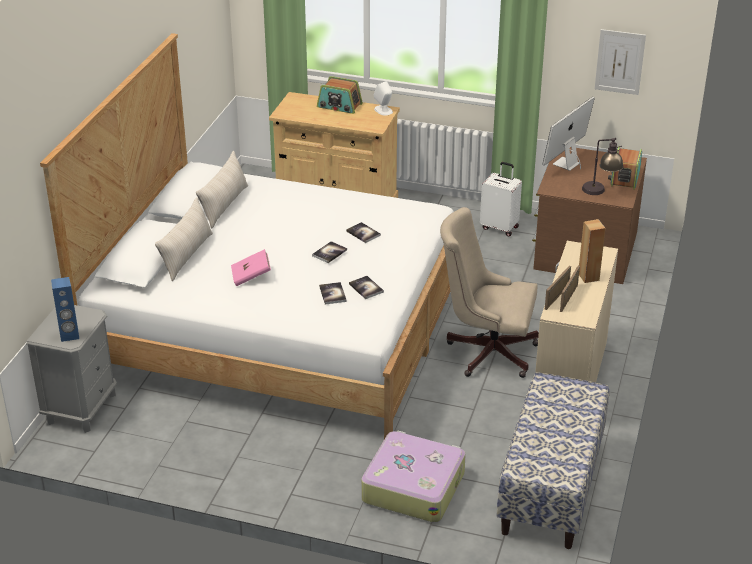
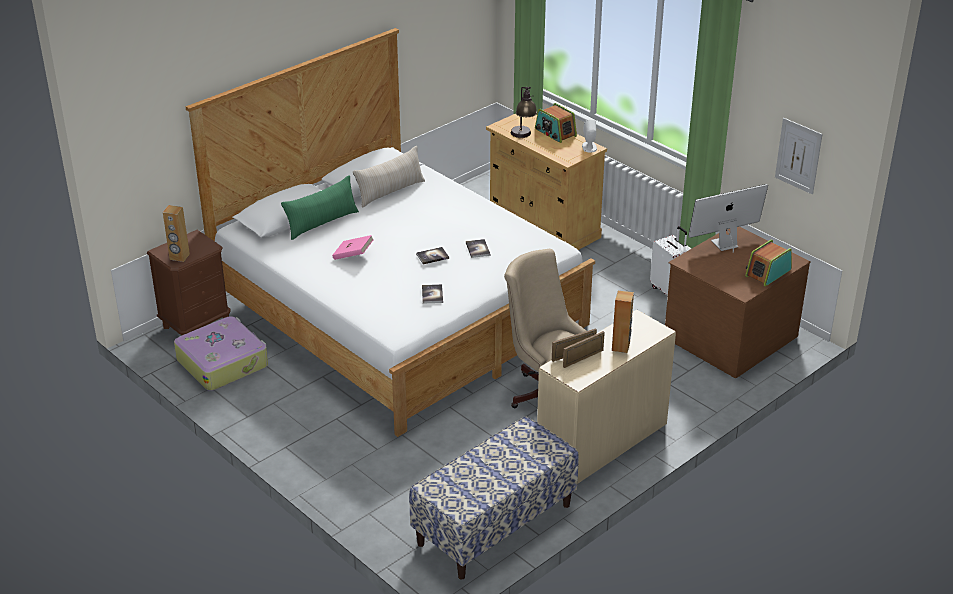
camera: 30 degrees right, 0 degrees up
grey nightstand [26,305,117,433] -> brown nightstand [147,230,231,336]
blue speaker [51,277,79,342] -> brown speaker [163,205,190,262]
beige pillow [155,197,213,281] -> green pillow [281,175,359,240]
book [319,282,347,305] -> none
suitcase [361,430,466,523] -> suitcase moved to [174,316,268,391]
table lamp [582,137,623,195] -> table lamp moved to [511,87,537,138]

